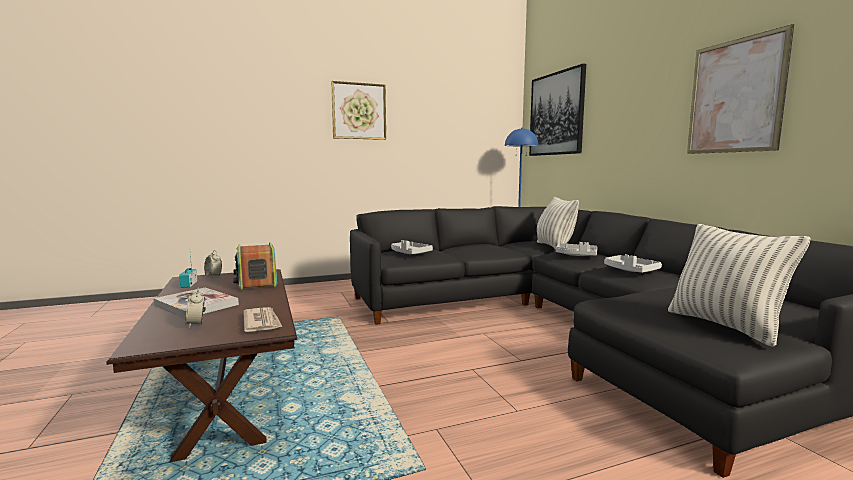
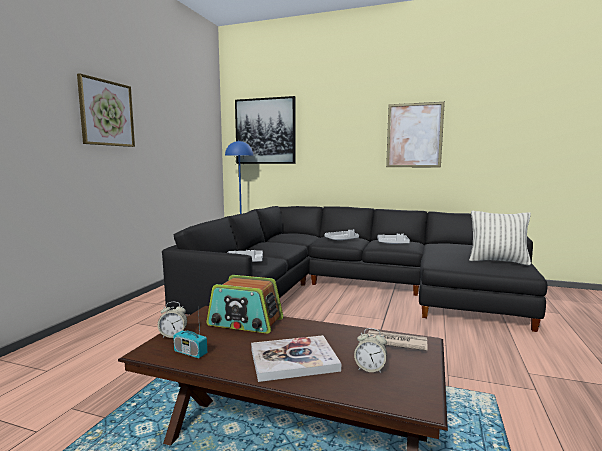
camera: 50 degrees left, 0 degrees up
pillow [537,197,579,250] -> none

